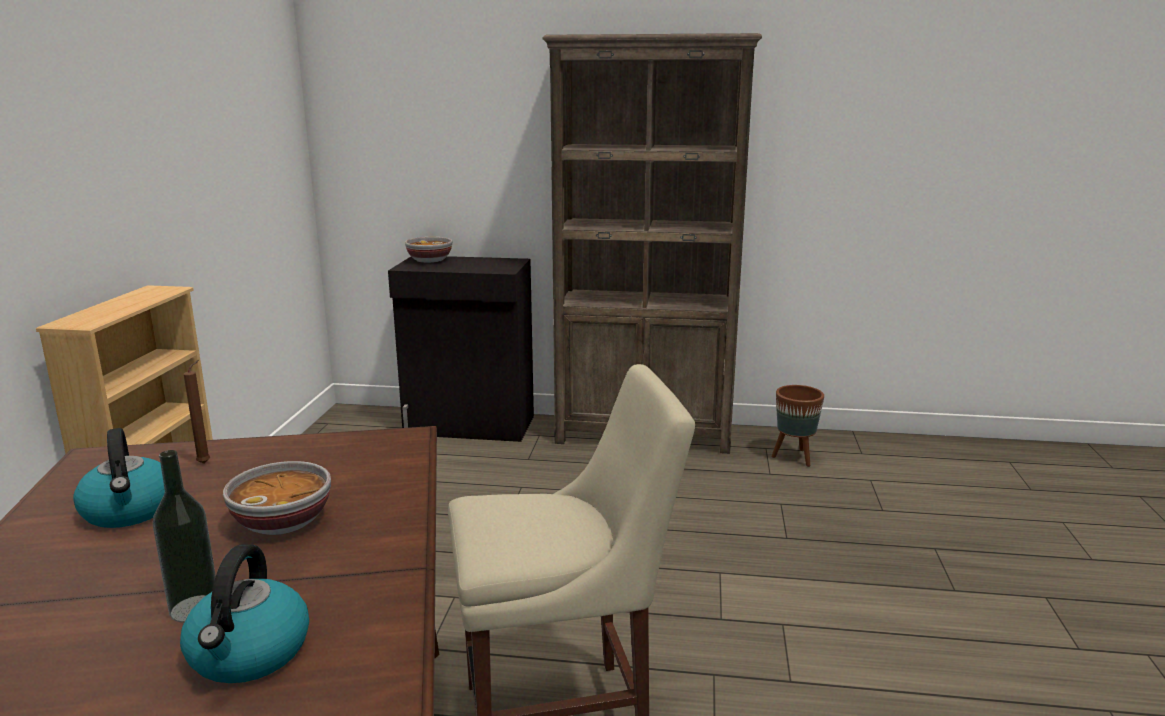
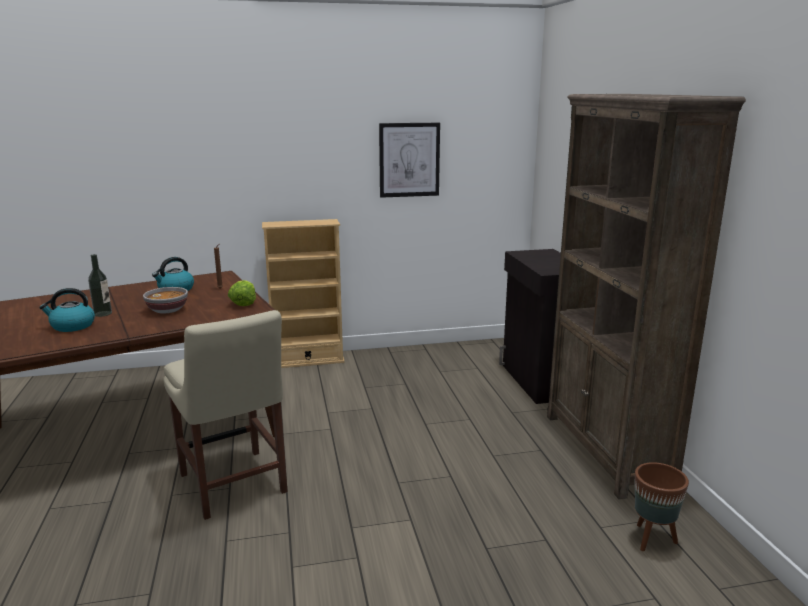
camera: 70 degrees right, 0 degrees up
bowl [405,237,452,263] -> none
none -> lettuce [228,280,256,306]
none -> picture [379,123,440,198]

